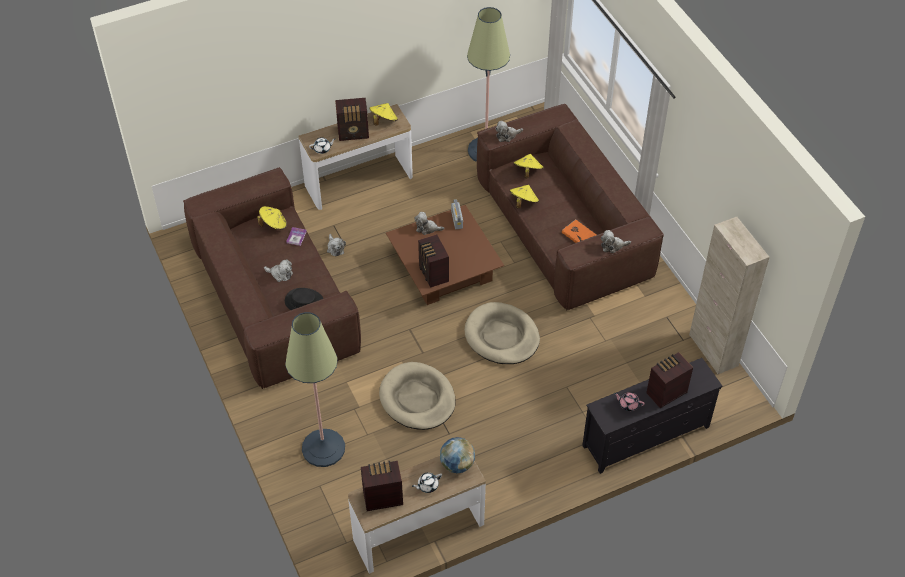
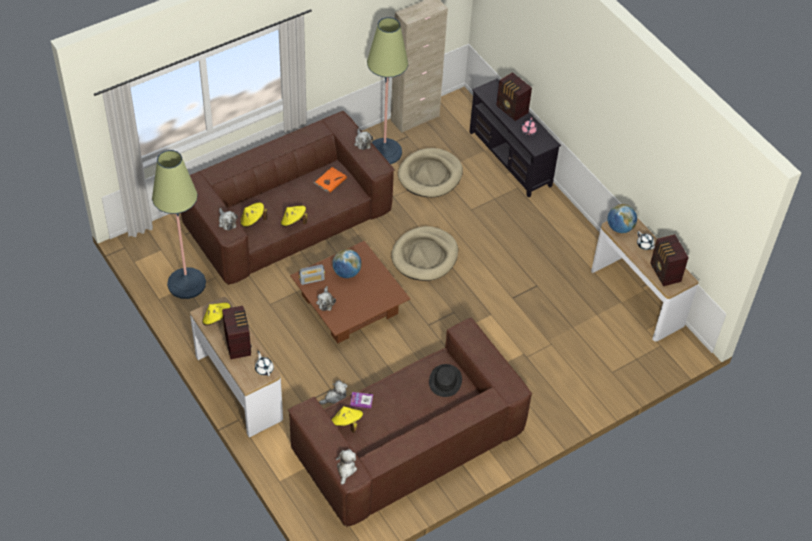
camera: 100 degrees left, 0 degrees up
plush toy [264,259,293,282] -> plush toy moved to [336,449,357,485]
floor lamp [285,312,345,467] -> floor lamp moved to [367,17,408,164]
beige dog bed [379,362,456,430] -> beige dog bed moved to [398,148,463,197]
radio [418,234,449,288] -> none
none -> globe [332,249,362,278]

